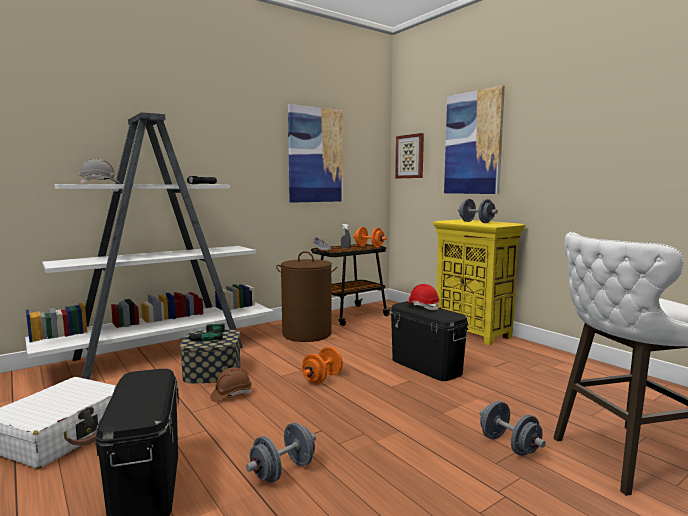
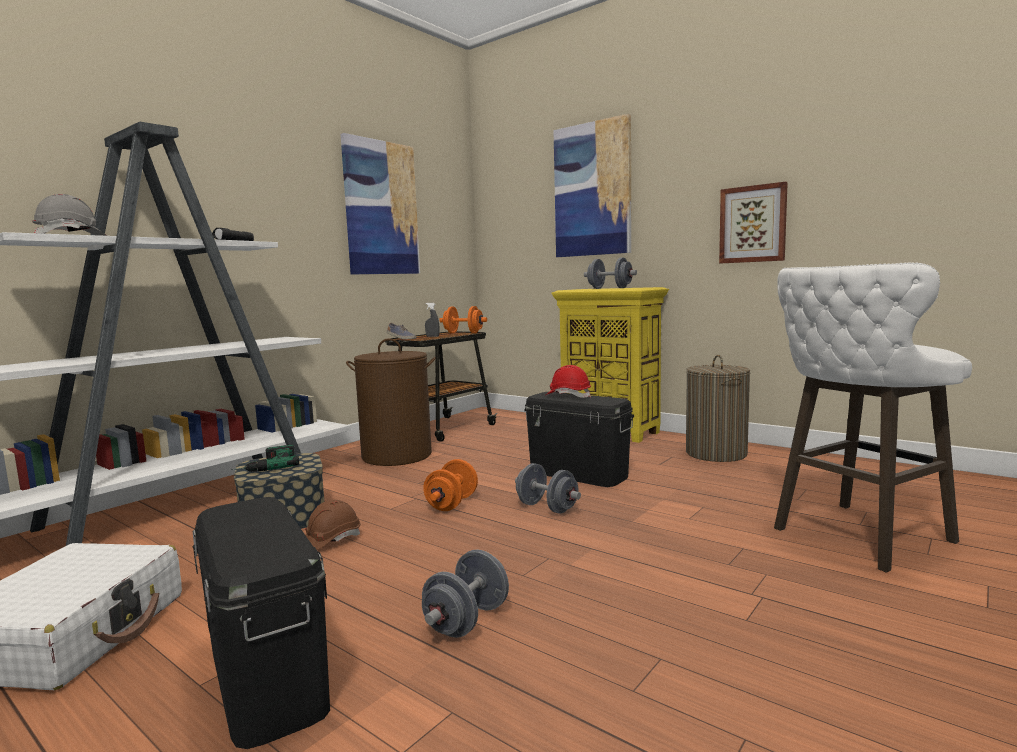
camera: 15 degrees left, 0 degrees up
picture [395,133,424,178] -> picture moved to [719,182,788,263]
grey dumbbell [479,401,546,456] -> grey dumbbell moved to [515,463,581,514]
none -> laundry basket [686,355,750,462]

